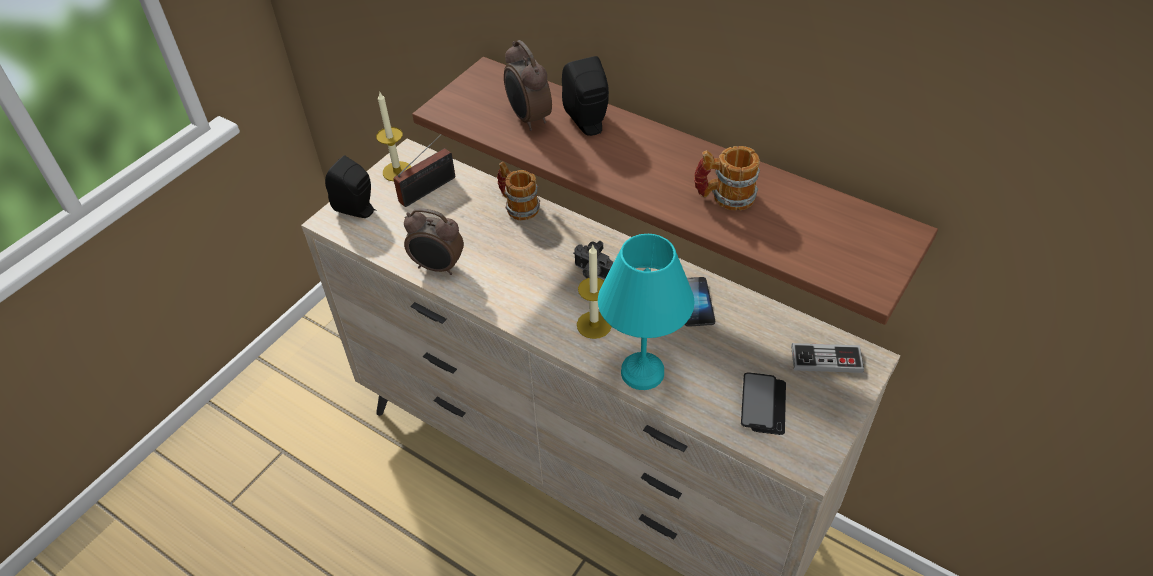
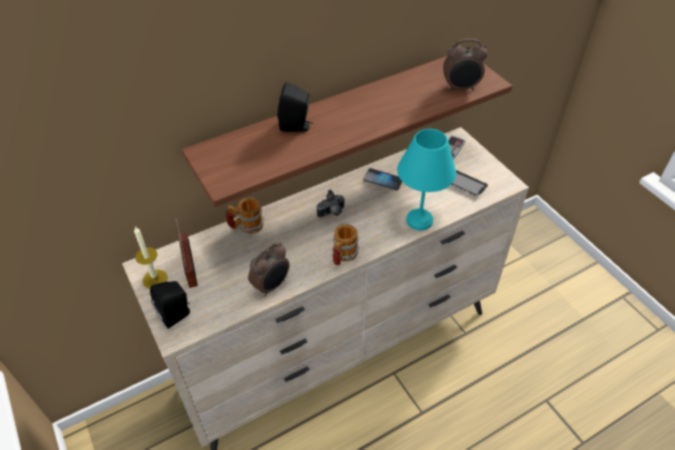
camera: 65 degrees left, 0 degrees up
alarm clock [504,40,552,131] -> alarm clock moved to [443,39,488,91]
candle [577,245,612,339] -> none
mug [694,146,760,211] -> mug moved to [332,224,359,265]

